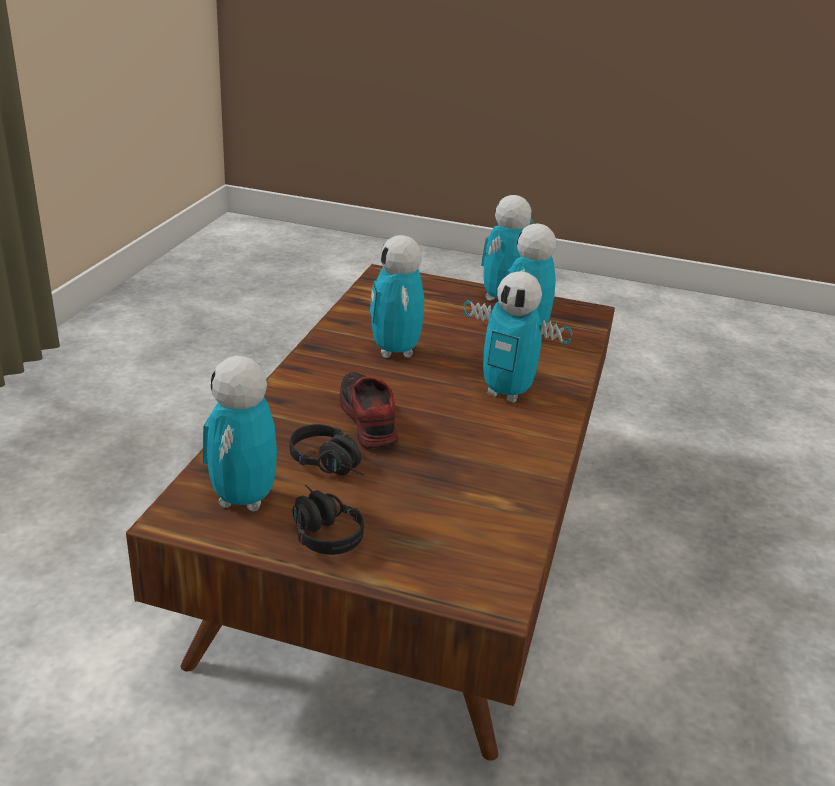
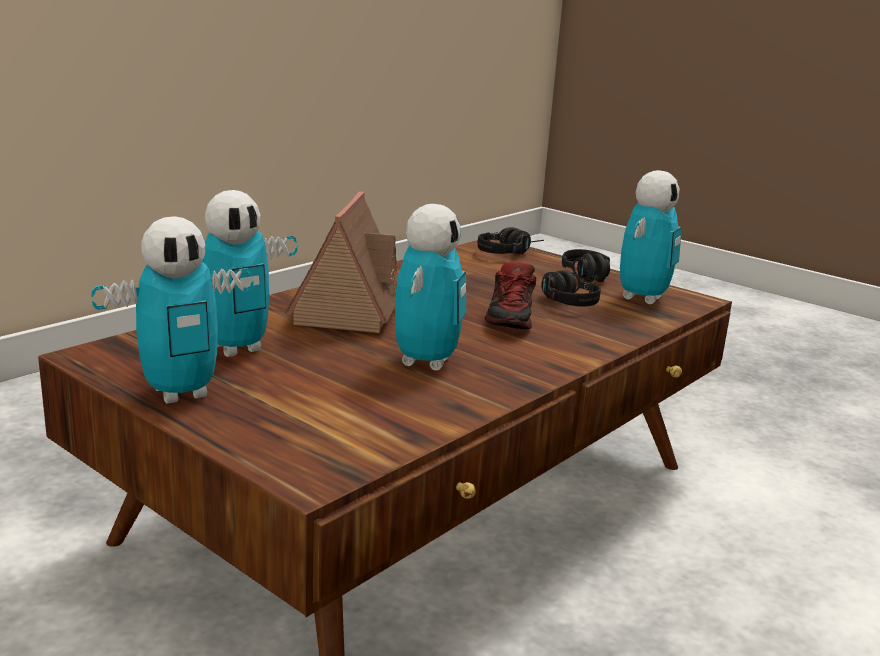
camera: 155 degrees left, 10 degrees down
toy robot [463,271,572,403] -> toy house [285,192,399,333]
none -> black headphones [477,227,544,254]

